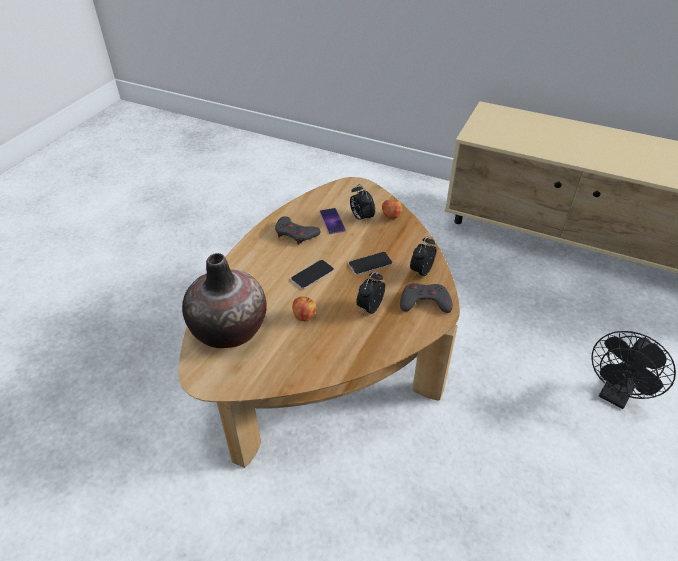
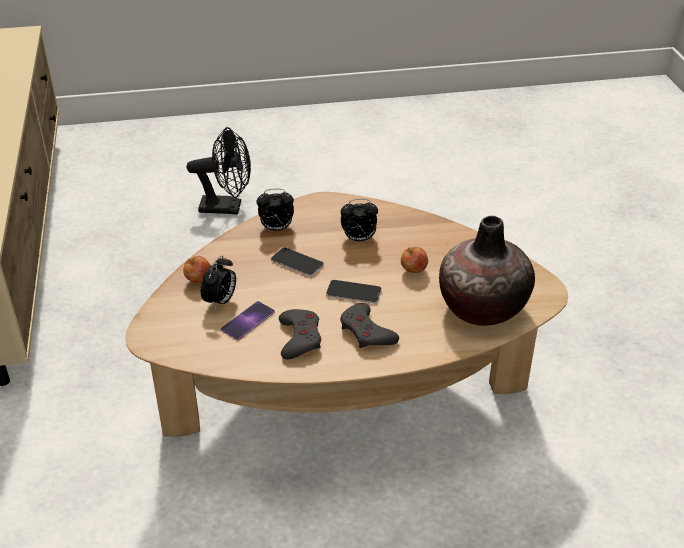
camera: 125 degrees left, 5 degrees down
grey game controller [400,283,453,313] -> grey game controller moved to [340,303,399,348]

